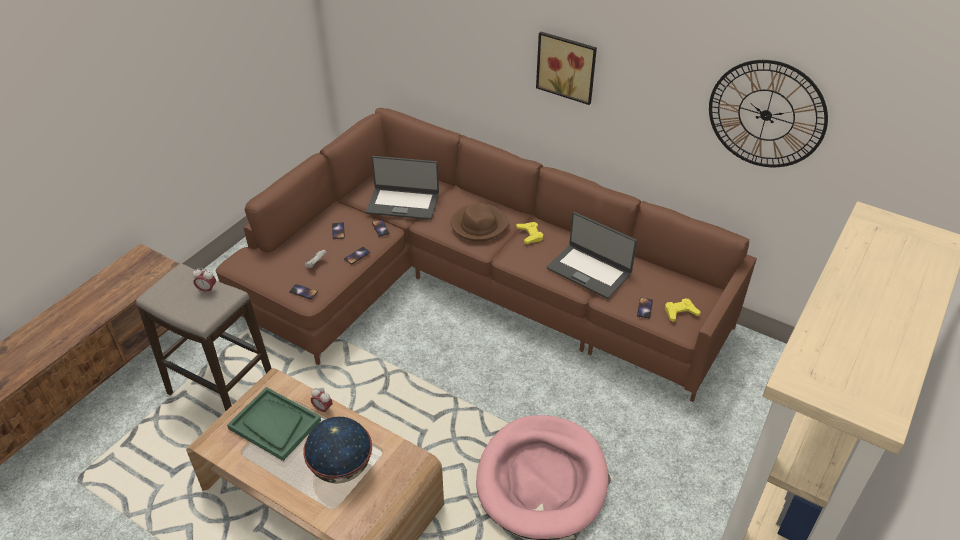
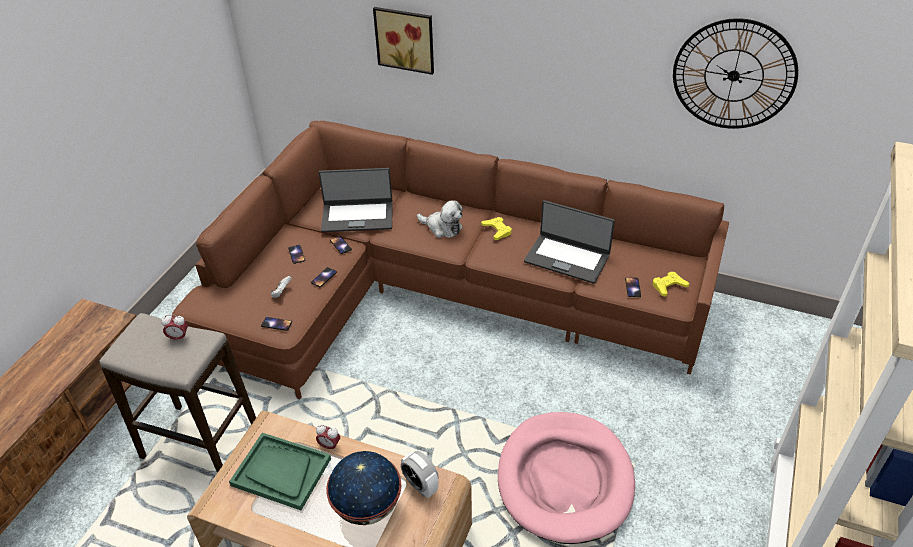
camera: 10 degrees left, 0 degrees up
brown hat [451,203,509,241] -> plush toy [417,200,463,238]
picture [536,32,597,105] -> picture moved to [373,7,434,75]
none -> alarm clock [401,451,439,498]

